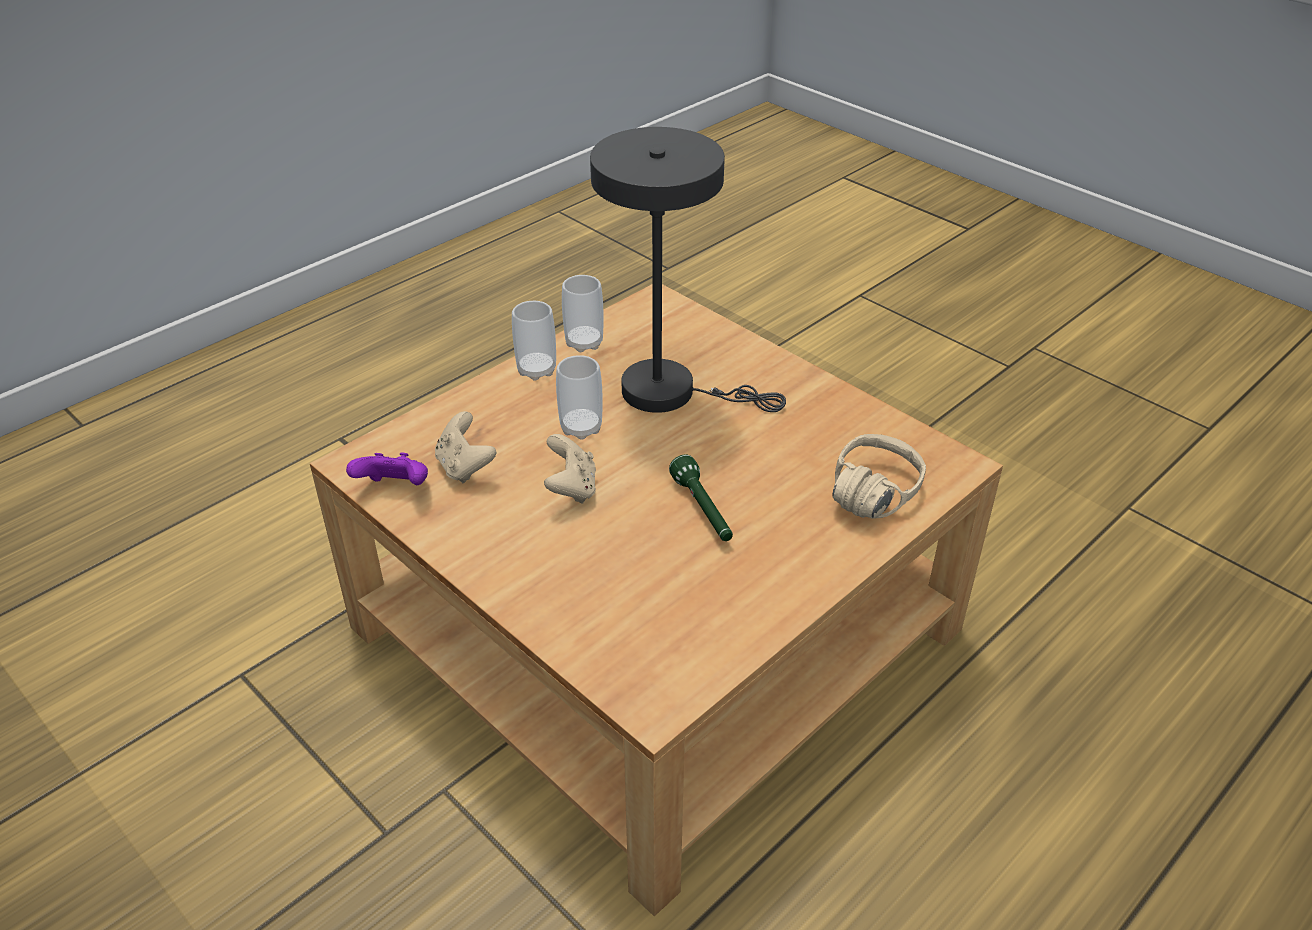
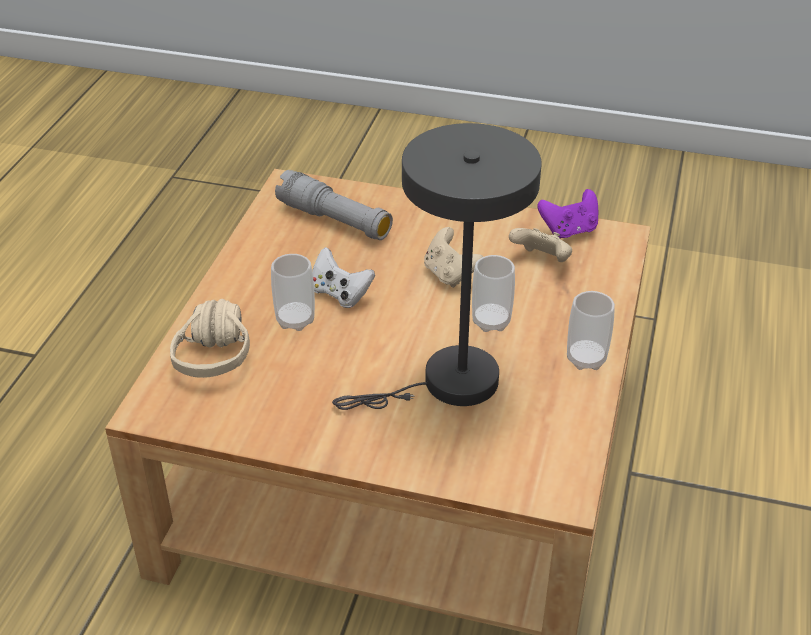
camera: 150 degrees right, 0 degrees up
cup [562,275,604,352] -> cup moved to [271,254,315,331]
green flashlight [669,454,733,541] -> white game controller [312,247,375,308]
none -> grey flashlight [275,170,393,240]

